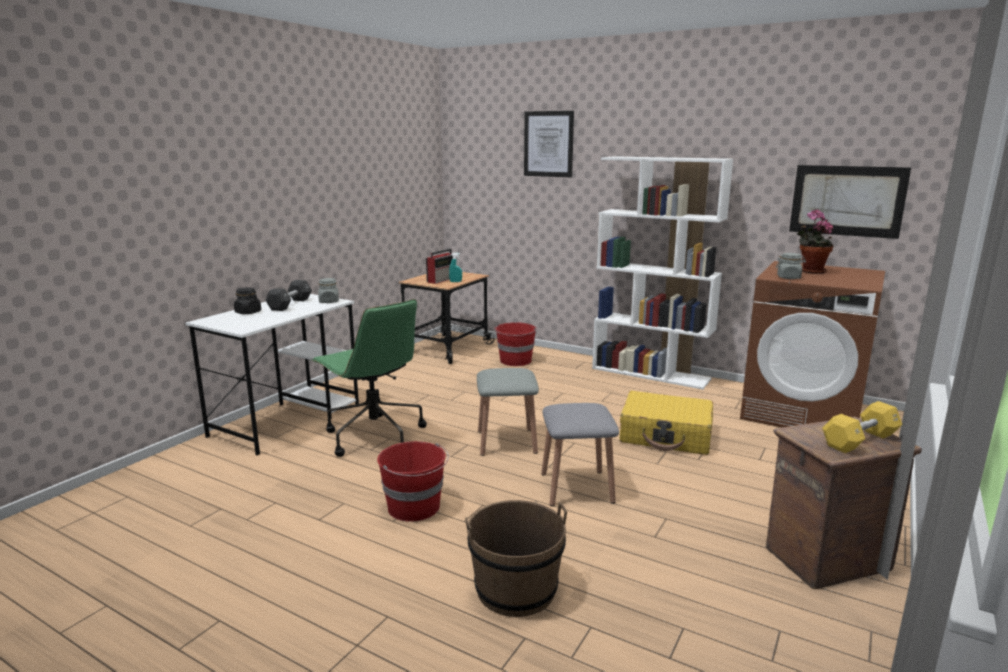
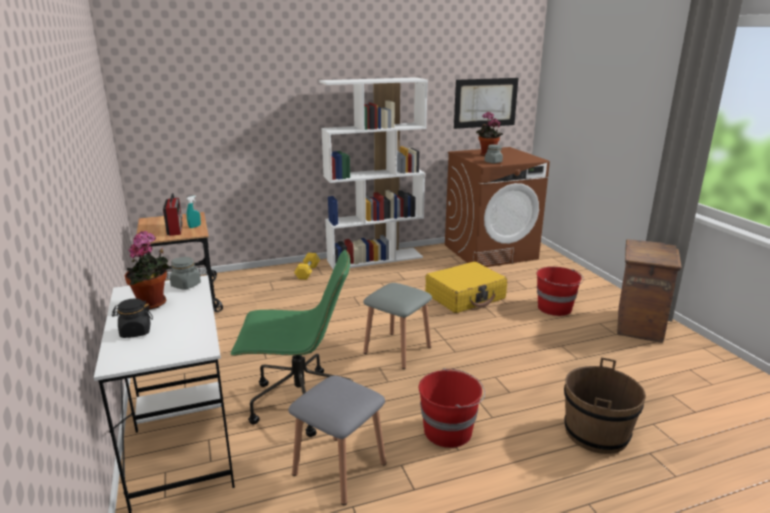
camera: 50 degrees left, 5 degrees up
black dumbbell [265,280,312,311] -> potted plant [125,231,170,310]
red bucket [494,322,536,366] -> red bucket moved to [537,267,584,316]
picture [524,111,574,177] -> none
grey stool [541,403,619,506] -> grey stool moved to [288,375,386,505]
yellow dumbbell [822,401,902,453] -> yellow dumbbell moved to [294,253,320,280]

